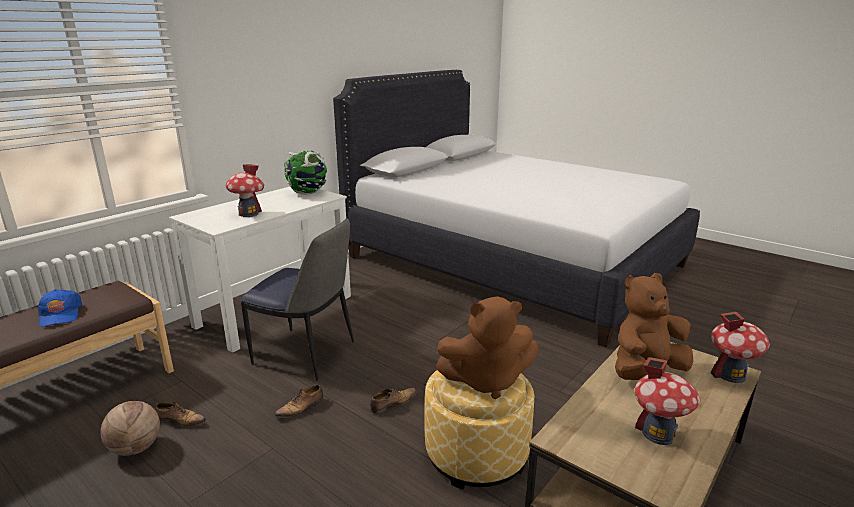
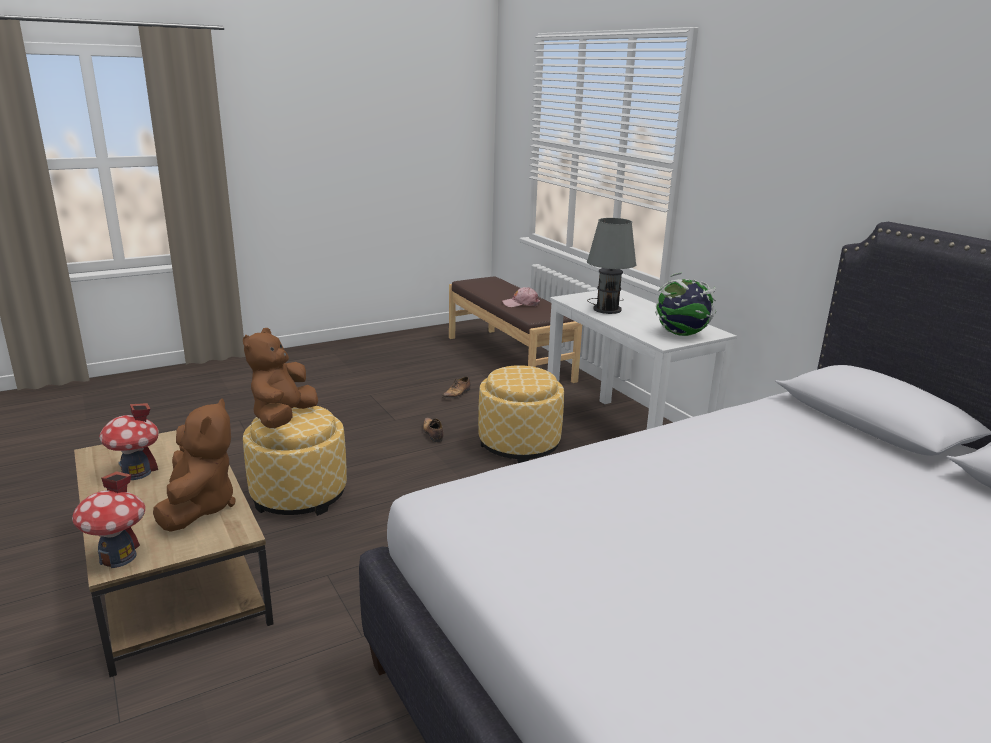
camera: 110 degrees right, 0 degrees up
blue cap [38,289,82,327] -> pink cap [502,287,540,307]
basketball [100,401,160,456] -> none
toy house [225,164,264,217] -> grey table lamp [587,218,637,314]
chair [240,218,354,380] -> ottoman [478,365,564,463]
shoe [370,388,417,414] -> none

